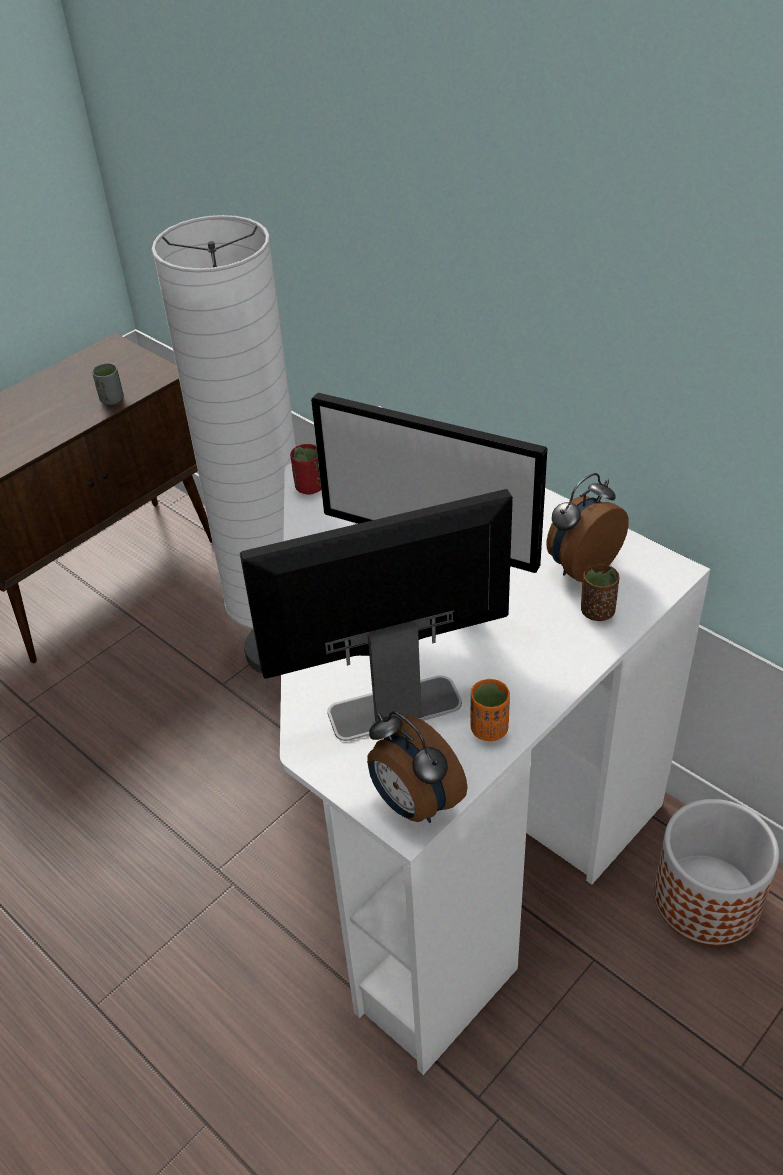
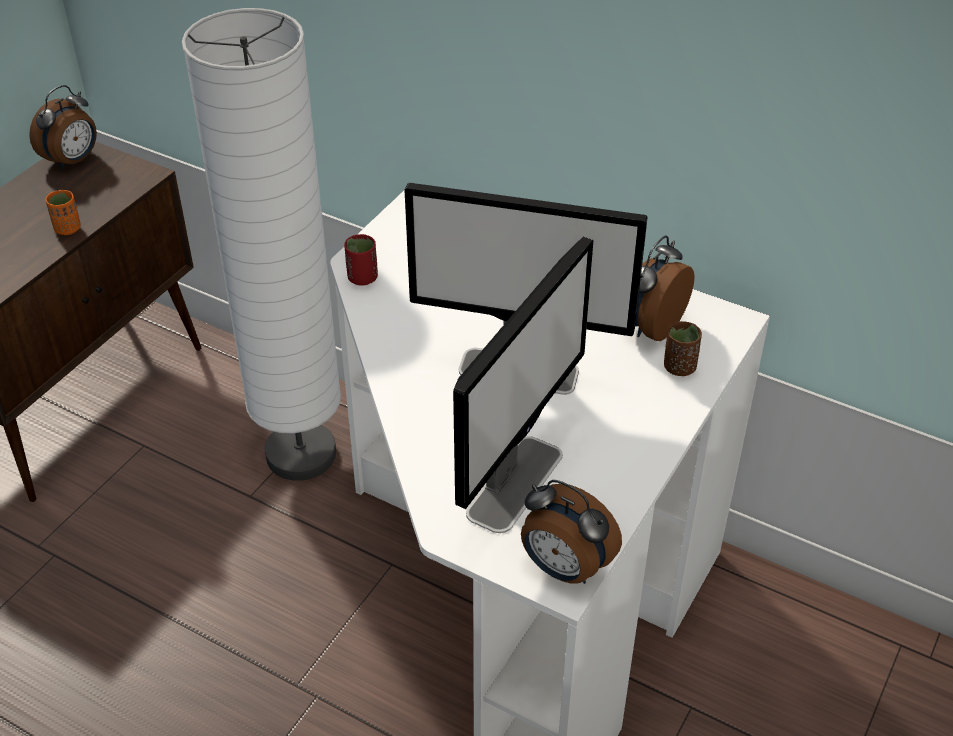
camera: 15 degrees left, 0 degrees up
grey cup [92,363,124,405] -> none
monitor [240,489,513,741] -> monitor turned 150 degrees clockwise [453,237,593,533]
orange cup [471,679,510,741] -> orange cup moved to [46,190,81,235]
planter [654,799,779,946] -> none
none -> alarm clock [29,85,97,170]

